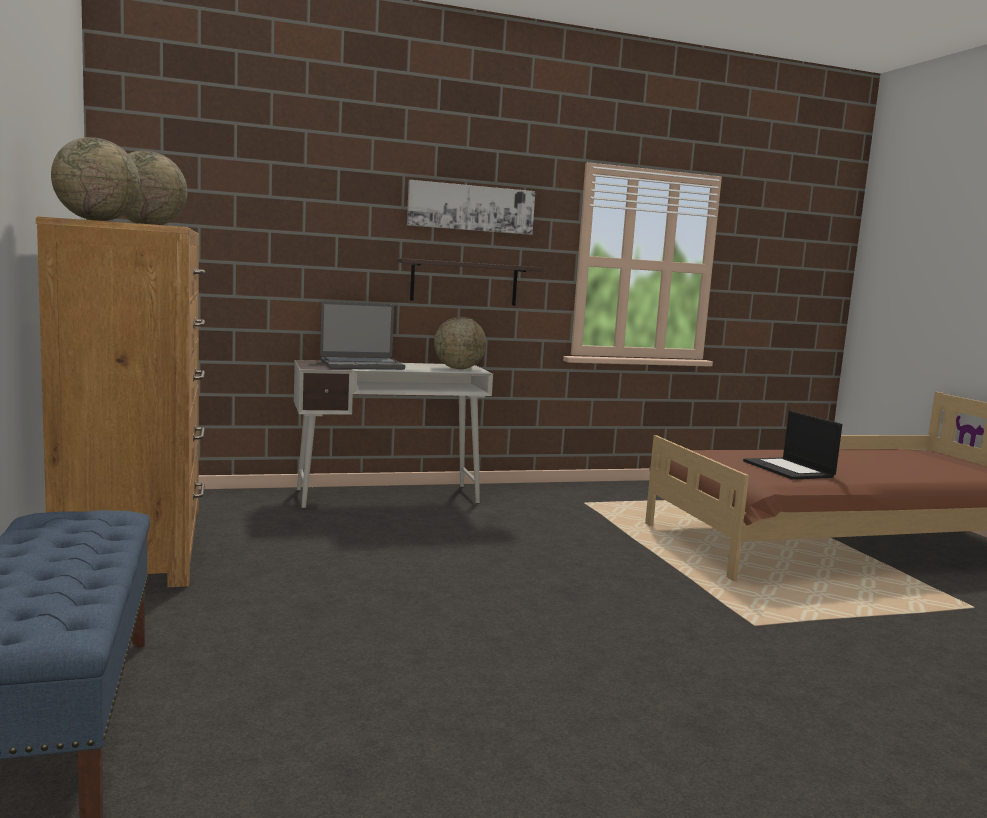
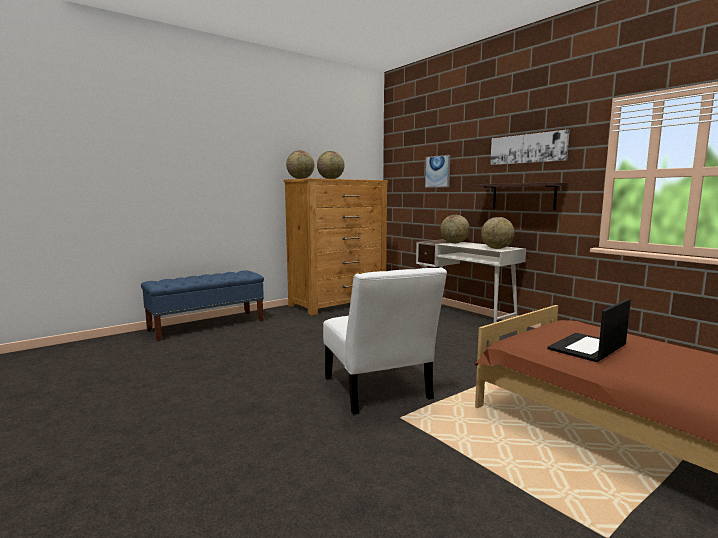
camera: 70 degrees right, 0 degrees up
laptop [320,301,405,370] -> globe [440,215,470,243]
none -> white chair [323,268,447,415]
none -> picture [425,155,450,188]

